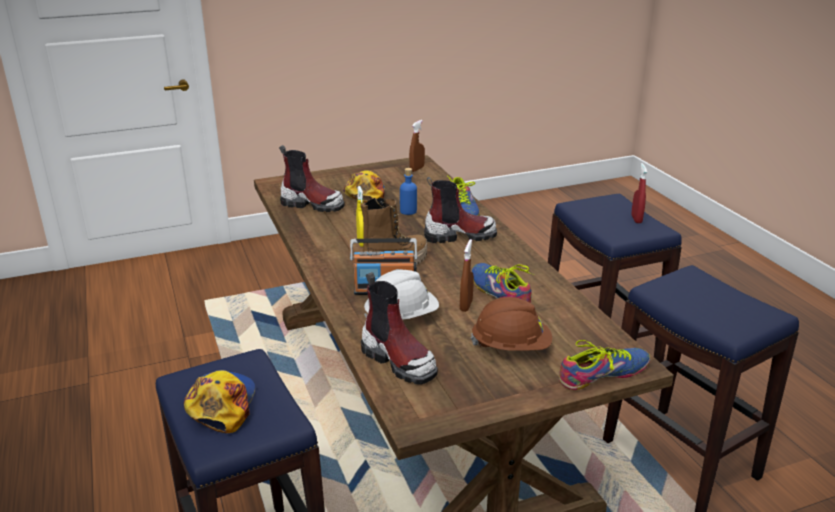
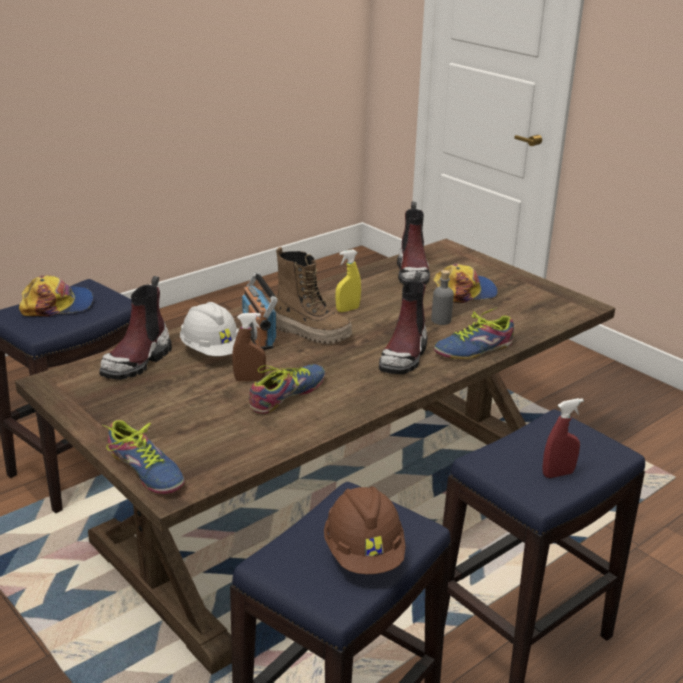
camera: 70 degrees right, 0 degrees up
blue bottle [400,168,417,215] -> grey bottle [431,270,454,325]
brown spray bottle [409,120,425,172] -> none
boot [424,177,497,243] -> boot turned 45 degrees clockwise [379,272,428,374]
brown hard hat [471,297,552,351] -> brown hard hat moved to [324,486,406,574]

